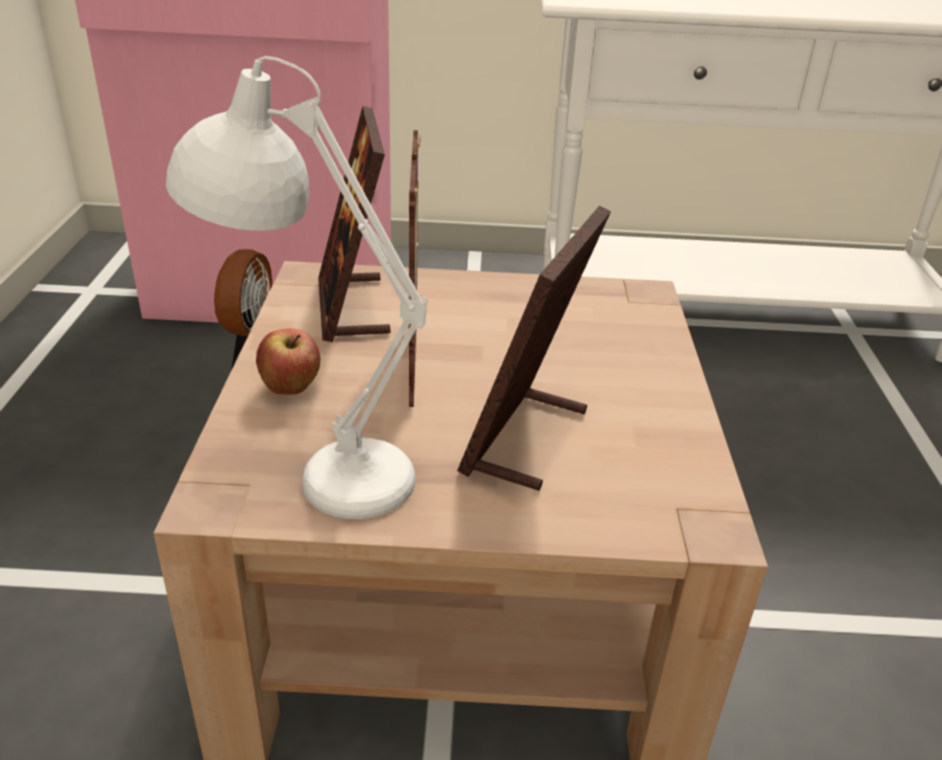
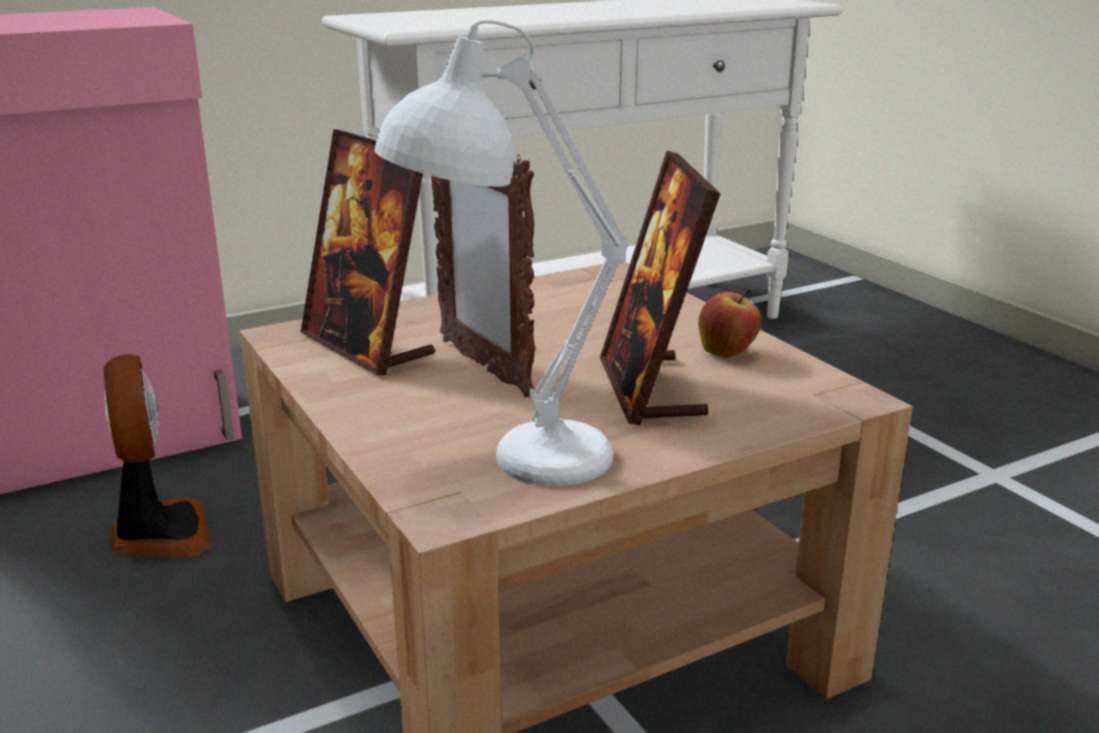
camera: 30 degrees left, 10 degrees down
apple [256,328,320,395] -> apple moved to [698,289,761,358]

